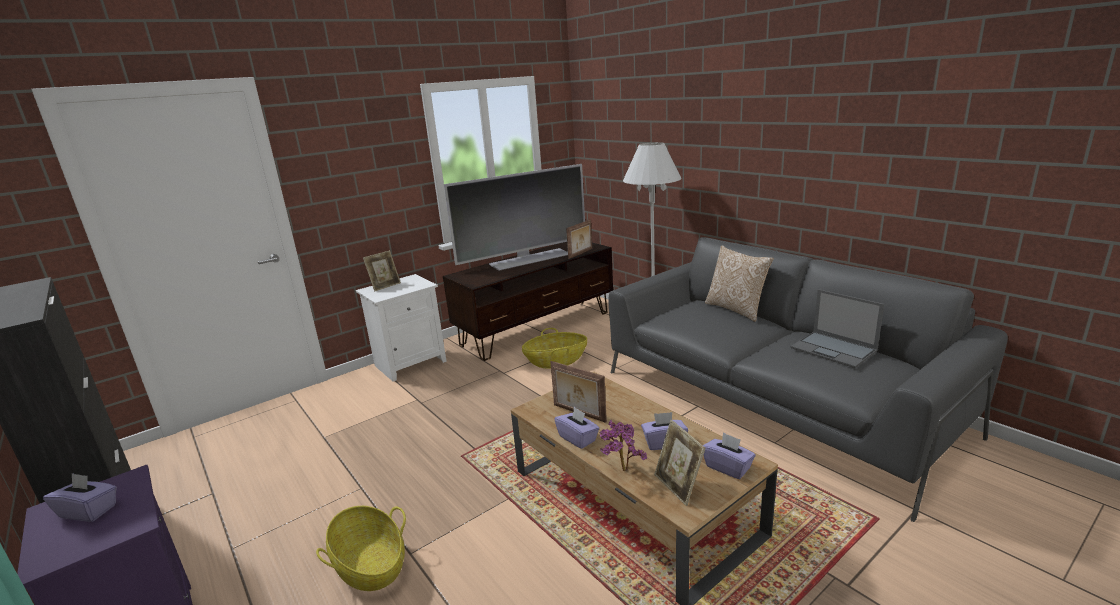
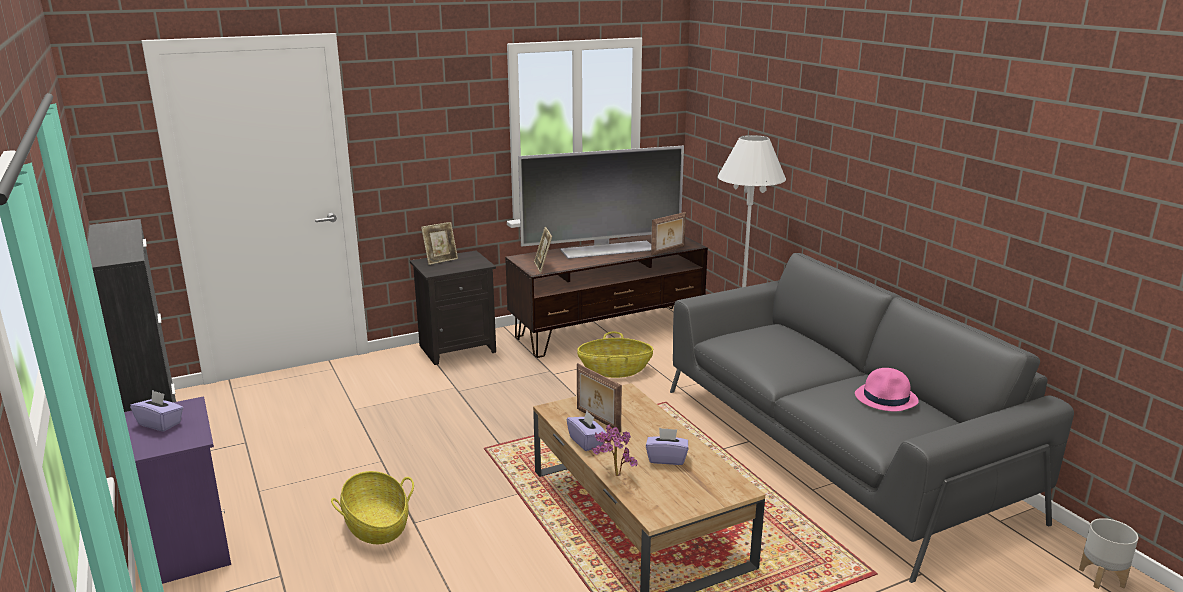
camera: 10 degrees right, 0 degrees up
white nightstand [356,274,447,382] -> black nightstand [410,250,496,365]
picture frame [654,420,705,506] -> picture frame moved to [534,227,552,273]
purple tissue box [703,432,756,479] -> none
pillow [705,245,774,322] -> none
laptop [791,289,884,368] -> pink hat [855,368,919,411]
none -> grey planter [1079,518,1138,589]

